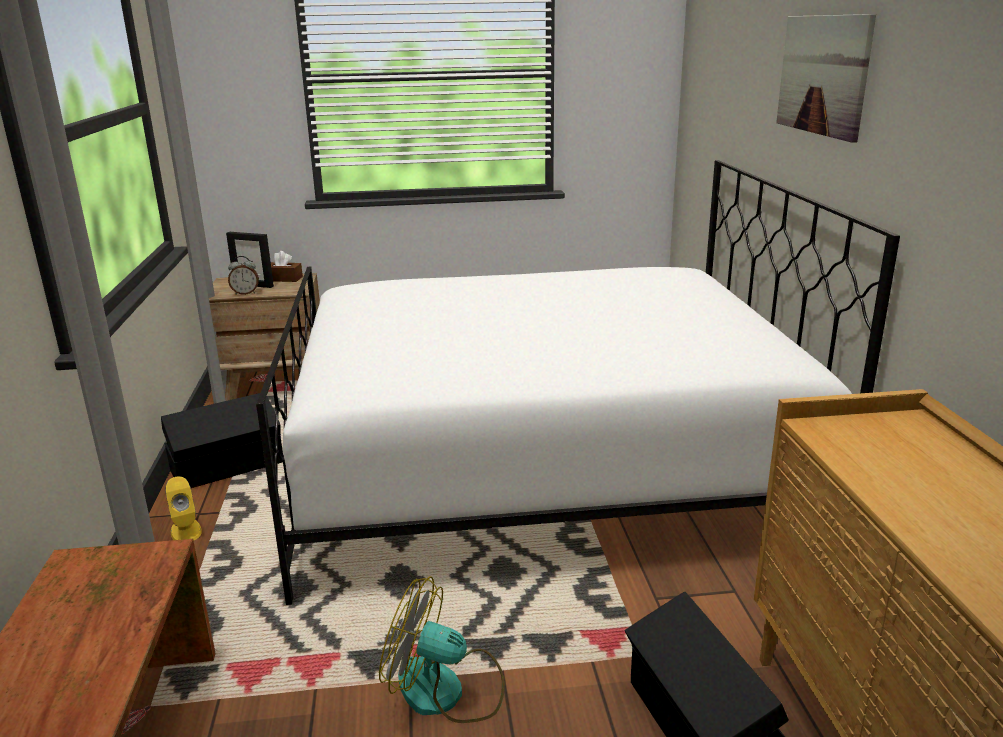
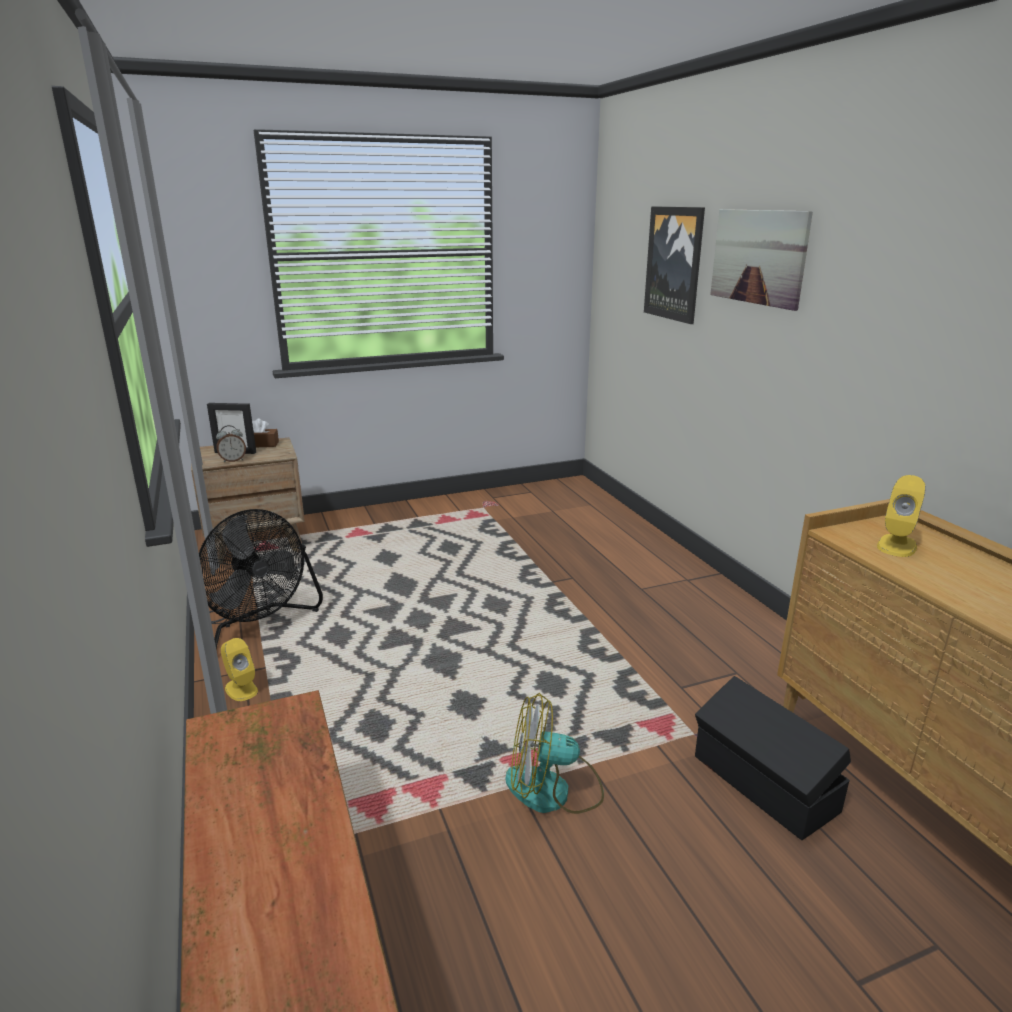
camera: 15 degrees left, 0 degrees up
black storage box [161,393,283,488] -> black fan [199,509,323,649]
white bed [256,160,900,605] -> none
none -> picture [644,206,705,324]
none -> yellow speaker [877,475,926,557]

